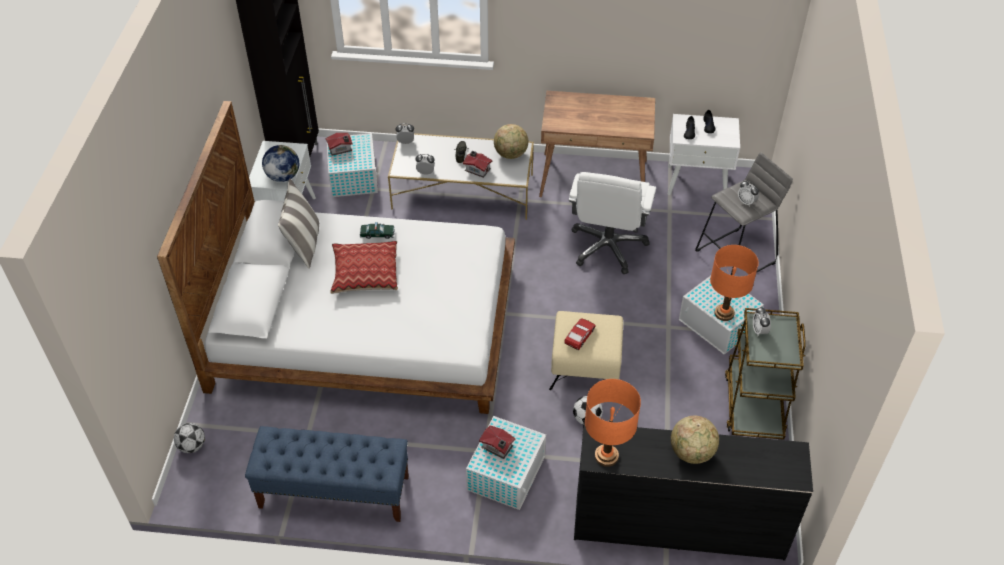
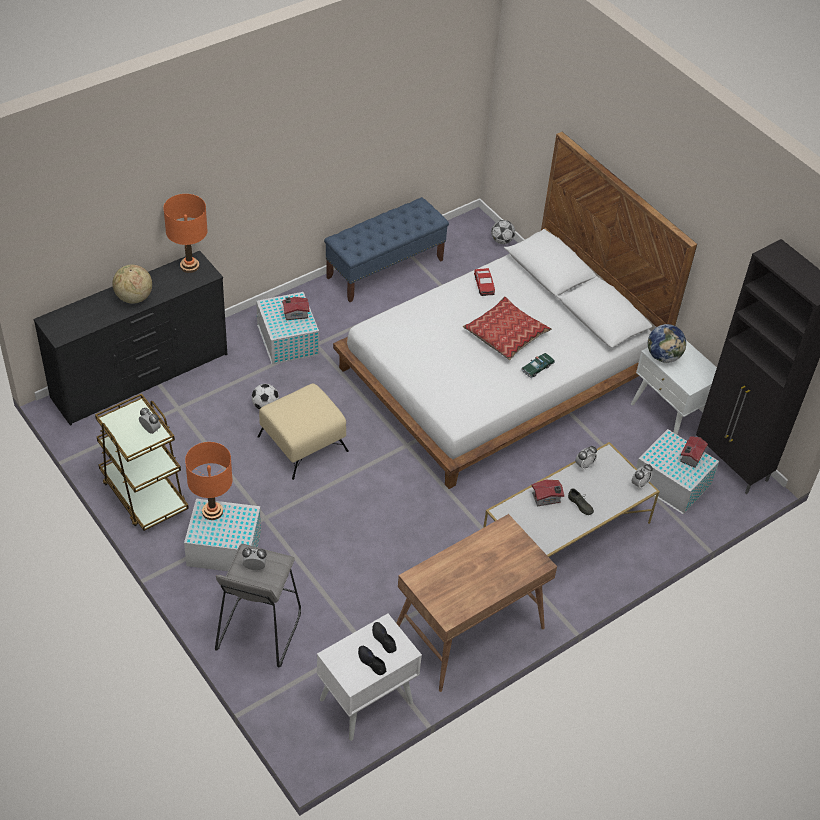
camera: 135 degrees right, 0 degrees up
pillow [278,178,319,269] -> none
globe [494,124,528,159] -> none
toy car [564,318,595,350] -> toy car moved to [474,268,495,296]
white office chair [569,172,656,274] -> none

